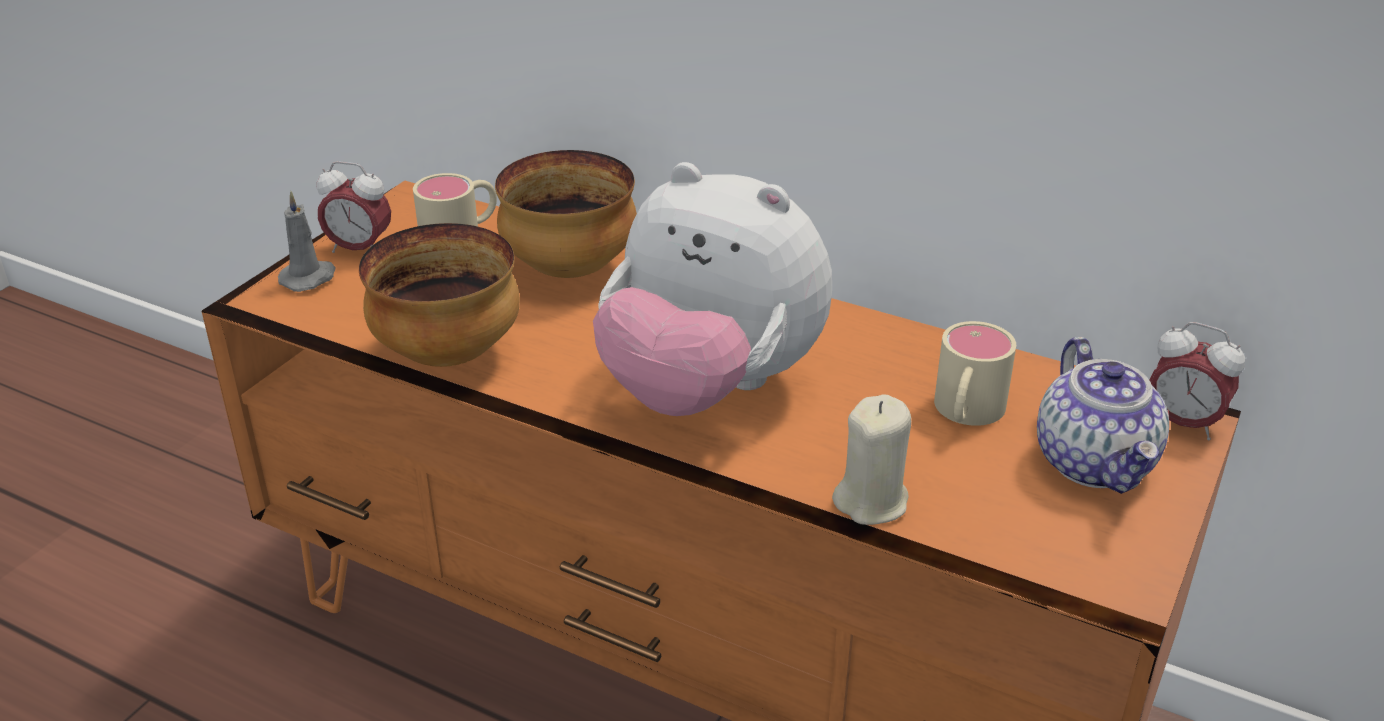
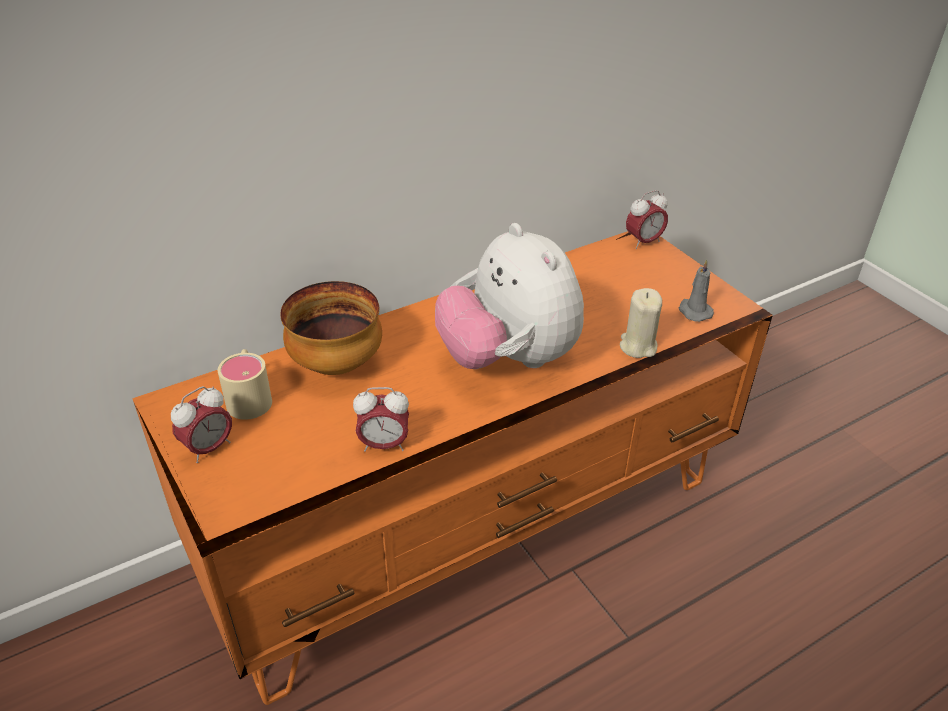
camera: 60 degrees left, 5 degrees up
grey candle [278,191,336,292] -> grey candle moved to [678,259,714,322]
bowl [359,223,520,367] -> alarm clock [353,387,409,452]
plush toy [593,162,832,416] -> plush toy turned 90 degrees clockwise [435,223,584,369]
beige mug [934,321,1016,426] -> none
teapot [1037,337,1169,494] -> none

